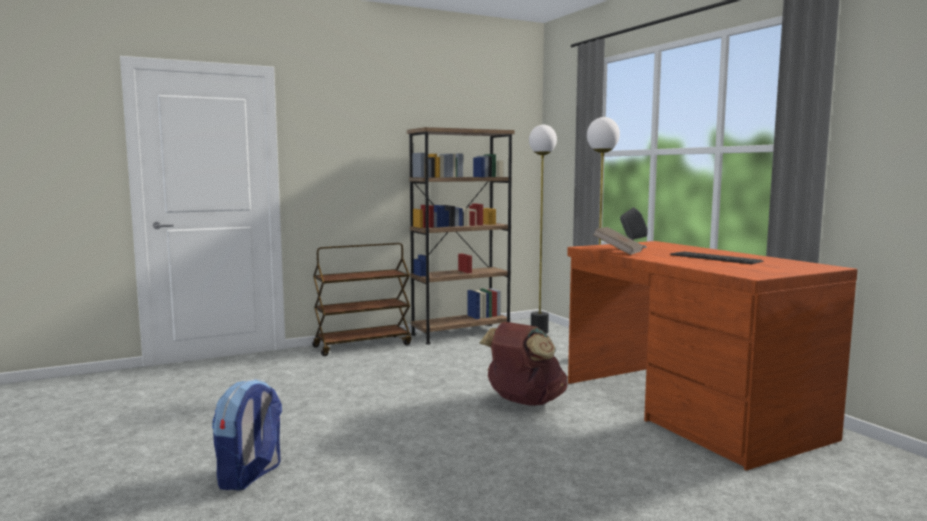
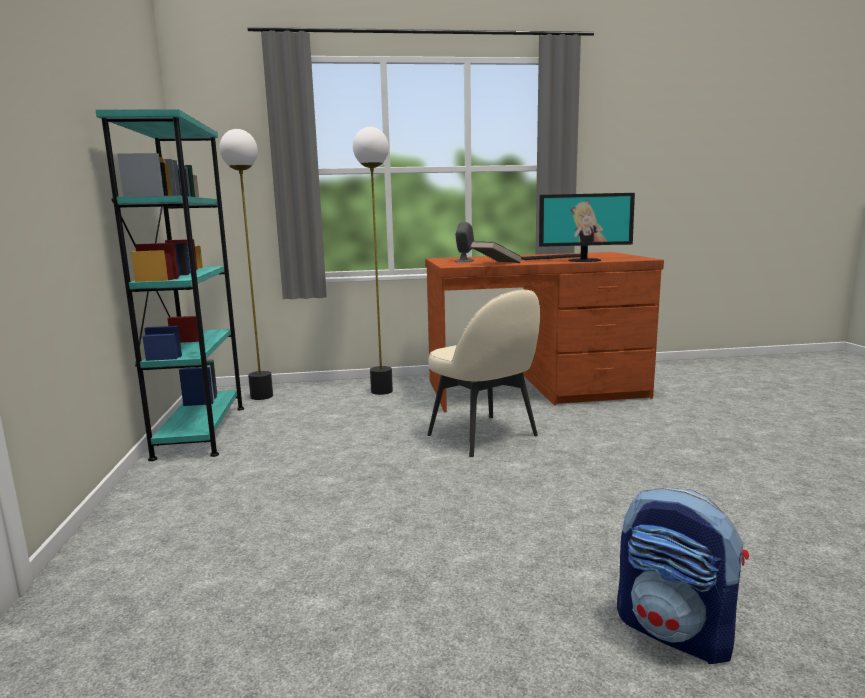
camera: 70 degrees left, 5 degrees up
brown cart [312,243,412,356] -> none
brown bookcase [407,127,515,345] -> turquoise bookcase [96,109,244,461]
brown backpack [479,322,568,406] -> beige chair [427,290,540,457]
none -> monitor [539,193,635,262]

